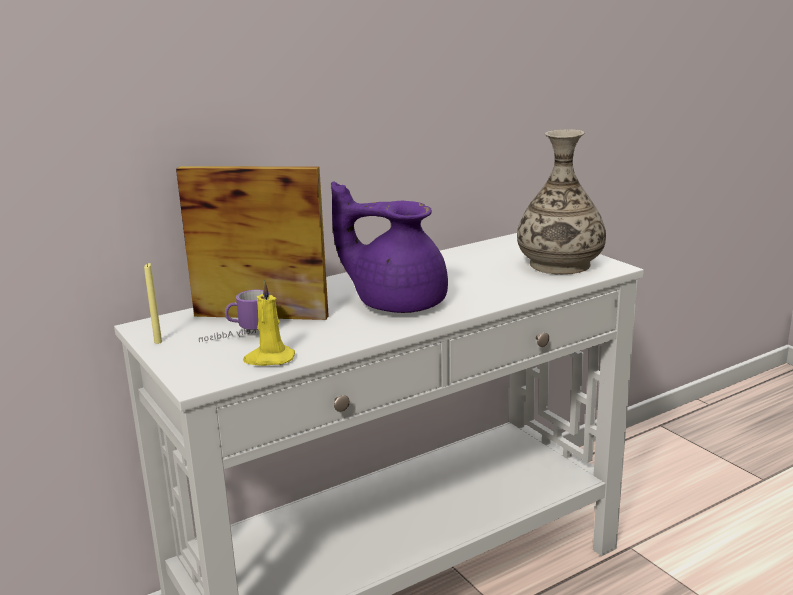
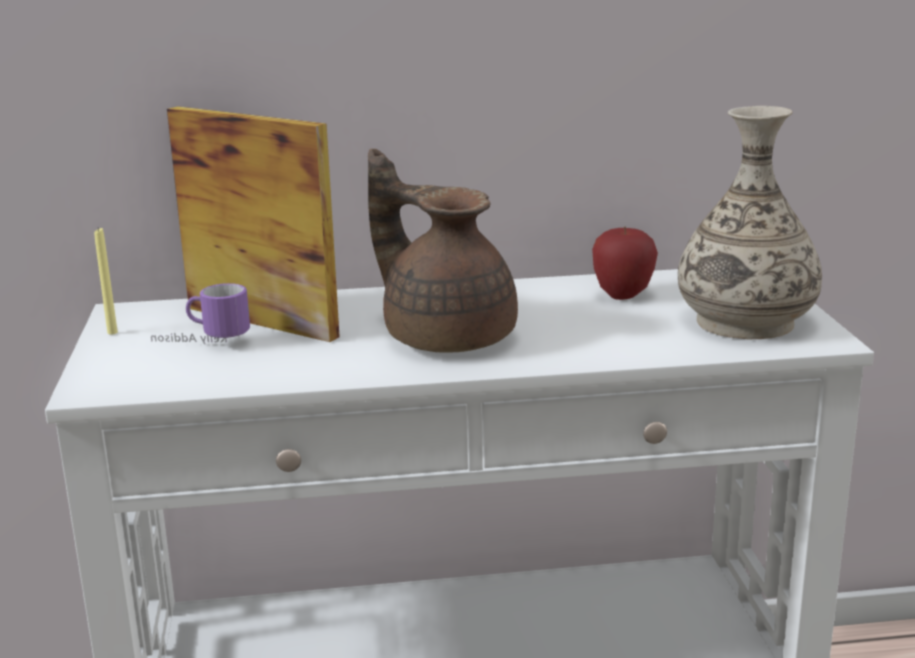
camera: 25 degrees right, 0 degrees up
yellow candle [243,280,295,366] -> none
purple teapot [331,182,448,313] -> brown teapot [368,149,518,353]
none -> apple [592,227,658,300]

